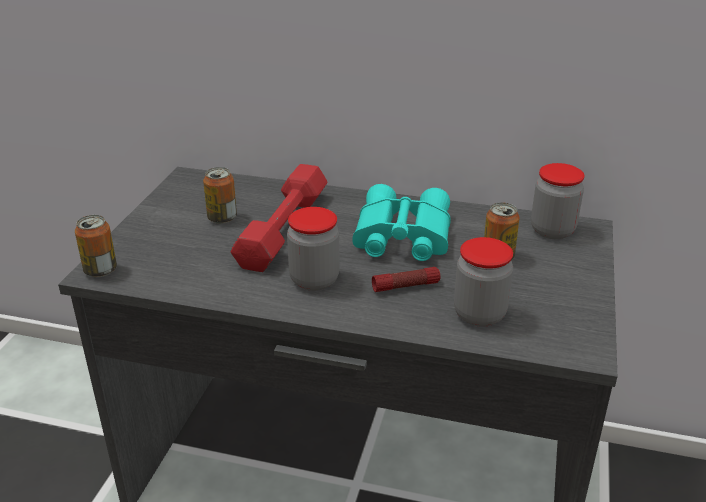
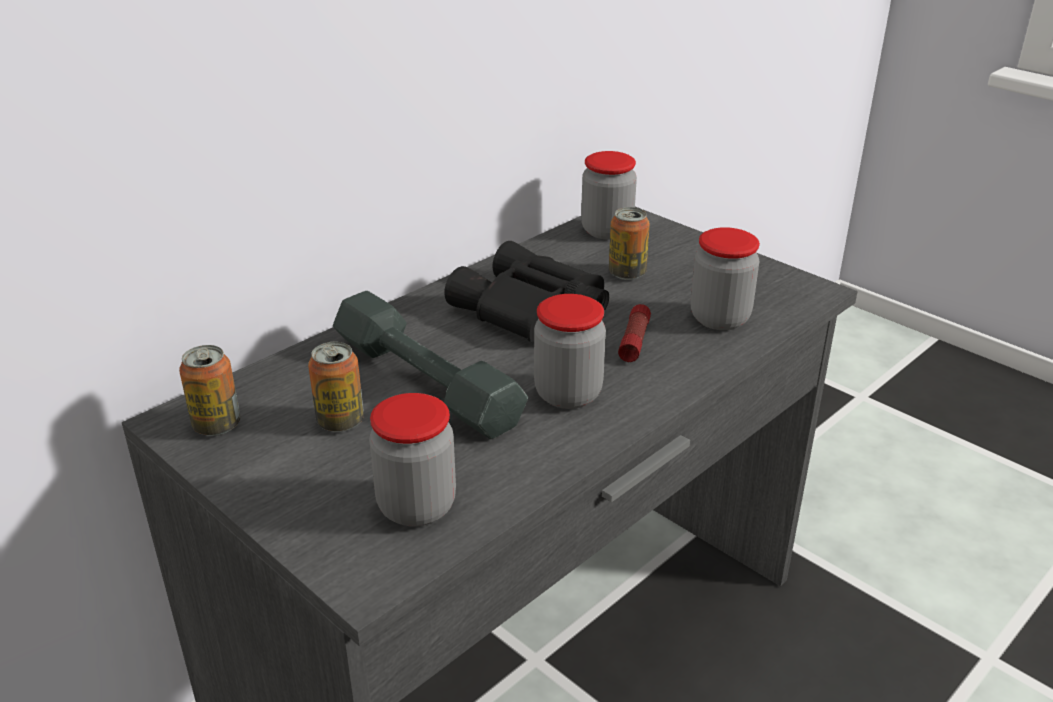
camera: 60 degrees left, 0 degrees up
can [75,215,117,277] -> can moved to [179,345,240,436]
red dumbbell [230,164,327,272] -> grey dumbbell [333,291,528,440]
turquoise binoculars [352,184,451,261] -> black binoculars [444,241,609,343]
none -> jar [369,393,456,526]

